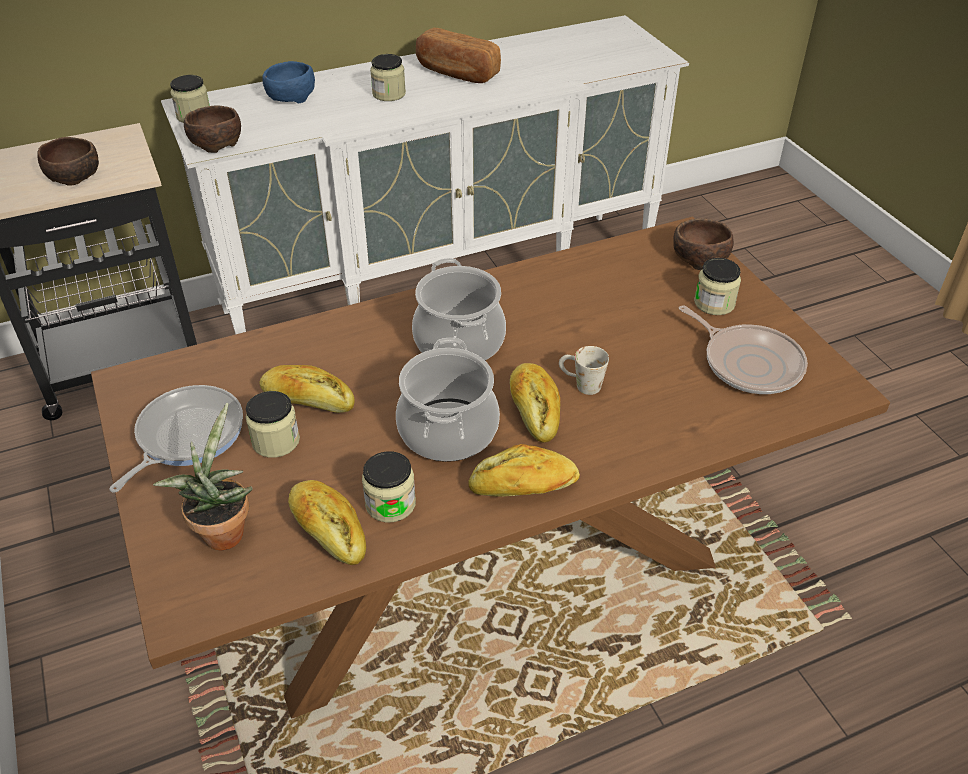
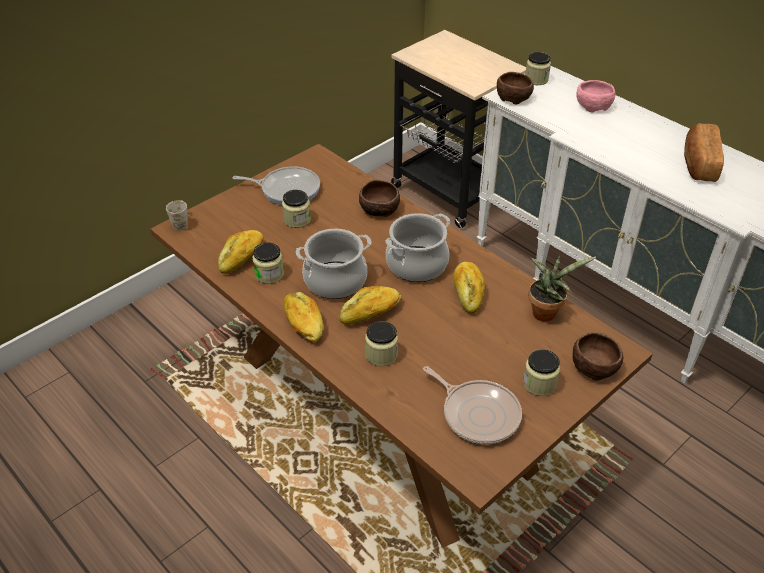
camera: 70 degrees right, 0 degrees up
brown bowl [37,137,99,186] -> brown bowl moved to [359,180,400,217]
potted plant [153,403,253,551] -> potted plant moved to [529,255,596,322]
bread [260,365,355,413] -> bread moved to [453,262,485,313]
blue bowl [262,61,315,103] -> pink bowl [576,80,615,113]
jar [370,54,406,101] -> jar moved to [365,321,398,366]
white mug [559,346,609,395] -> white mug moved to [166,200,188,231]
frying pan [679,305,808,394] -> frying pan turned 75 degrees counterclockwise [423,366,522,444]

